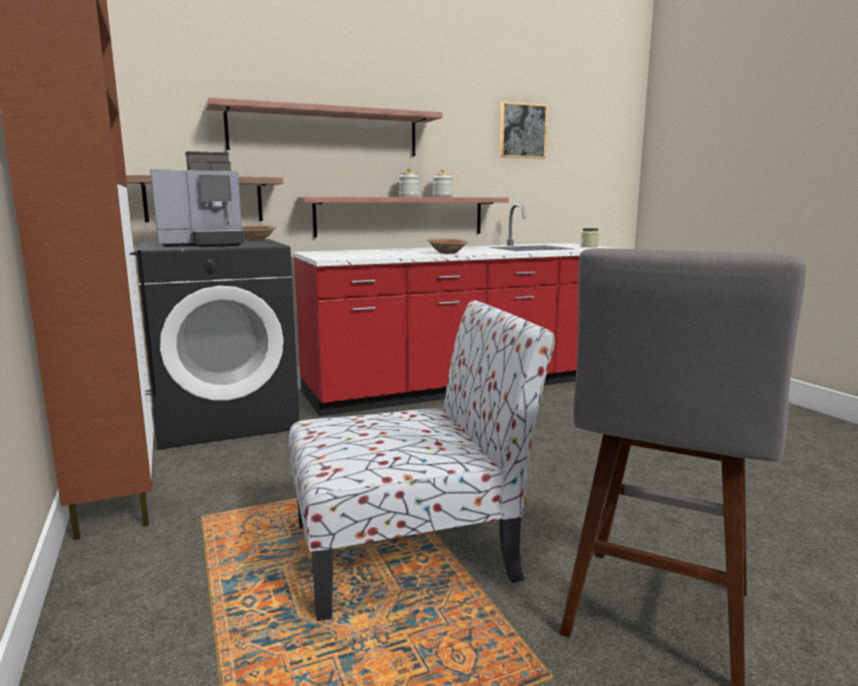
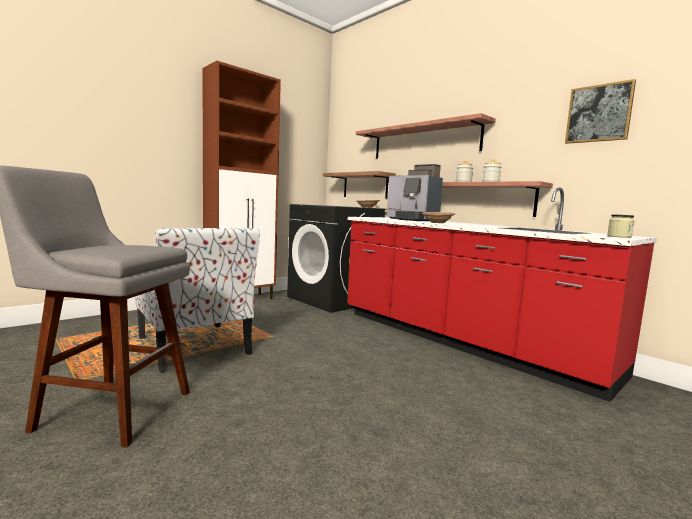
camera: 70 degrees right, 5 degrees down
coffee machine [150,151,244,247] -> coffee machine moved to [387,164,443,221]

